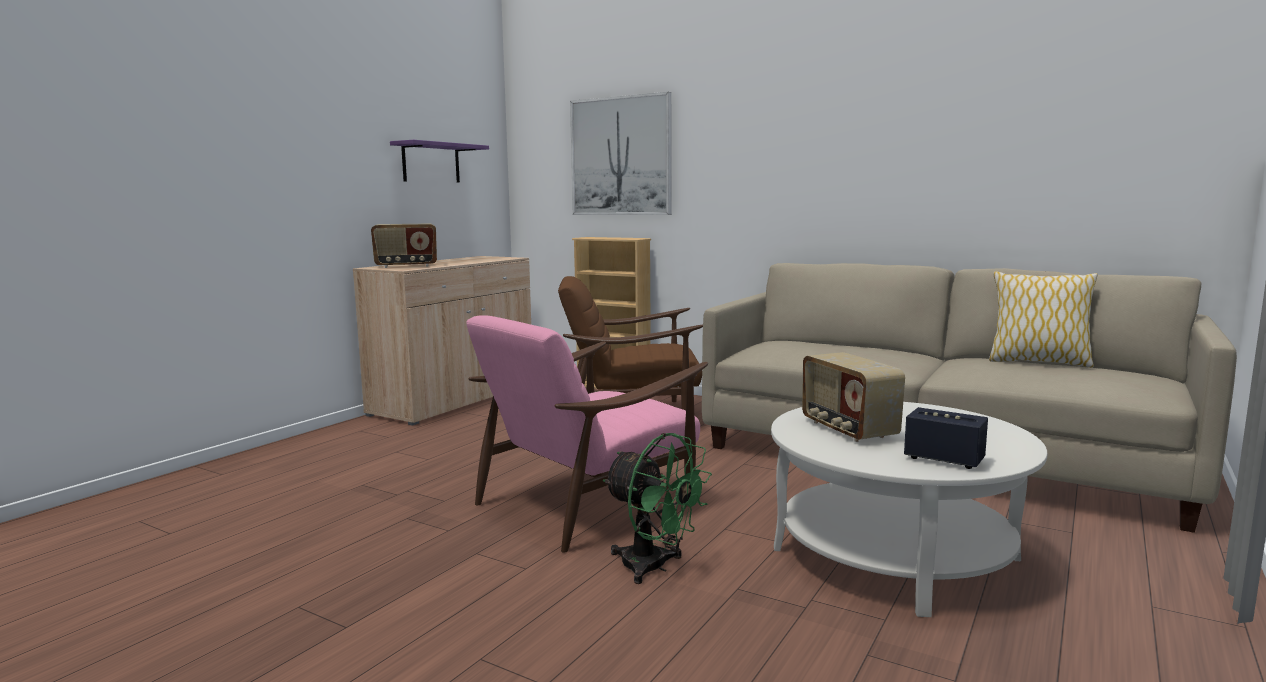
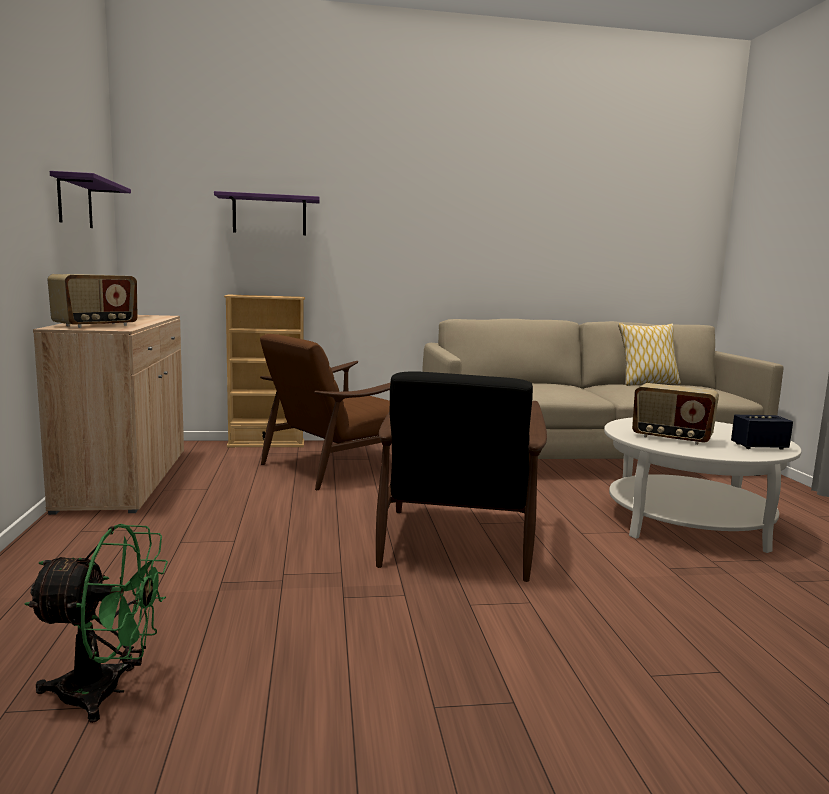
camera: 40 degrees left, 0 degrees up
pink armchair [466,315,708,553] -> black armchair [376,371,547,582]
picture [570,92,671,215] -> purple shelf [214,191,320,235]
green fan [603,433,712,584] -> green fan moved to [25,524,168,723]

